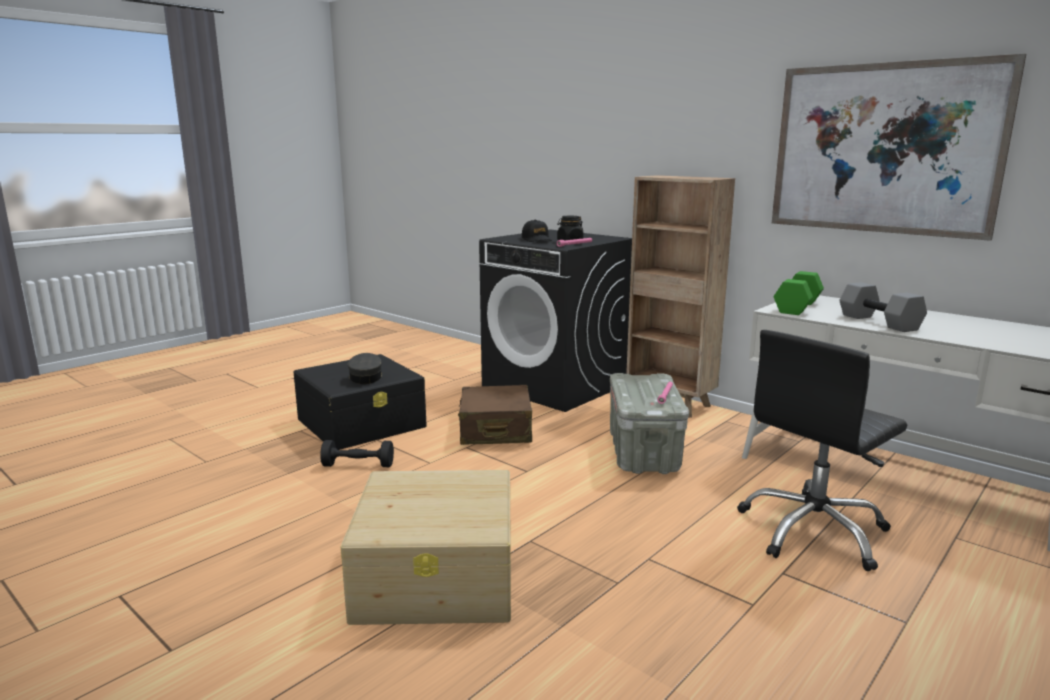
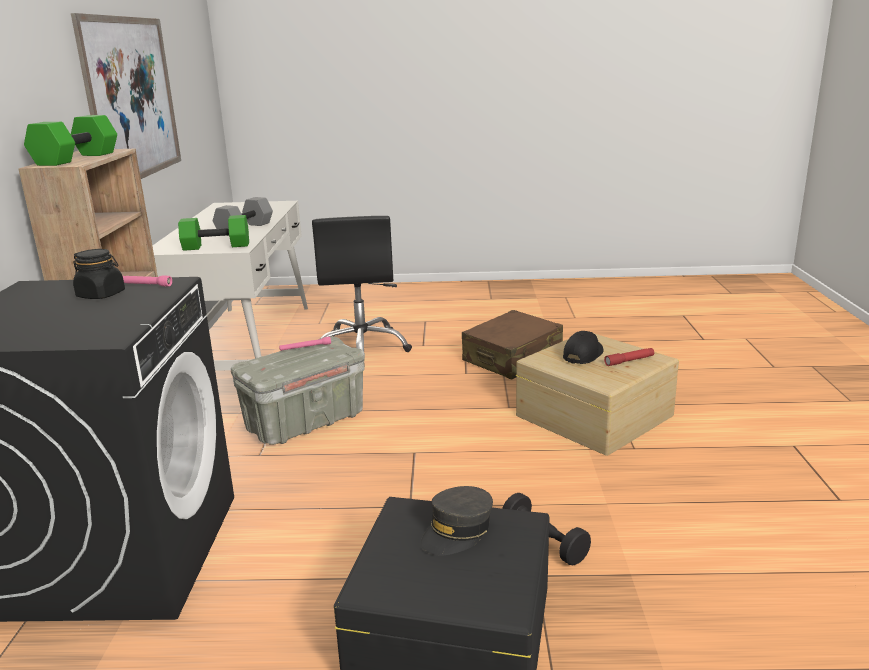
camera: 130 degrees left, 5 degrees up
brown suitcase [458,385,532,445] -> brown suitcase moved to [462,310,563,379]
black cap [522,219,552,242] -> black cap moved to [563,331,603,364]
black office chair [738,330,907,571] -> black office chair turned 75 degrees clockwise [312,216,412,367]
none -> green dumbbell [24,115,117,166]
none -> red flashlight [604,348,654,366]

